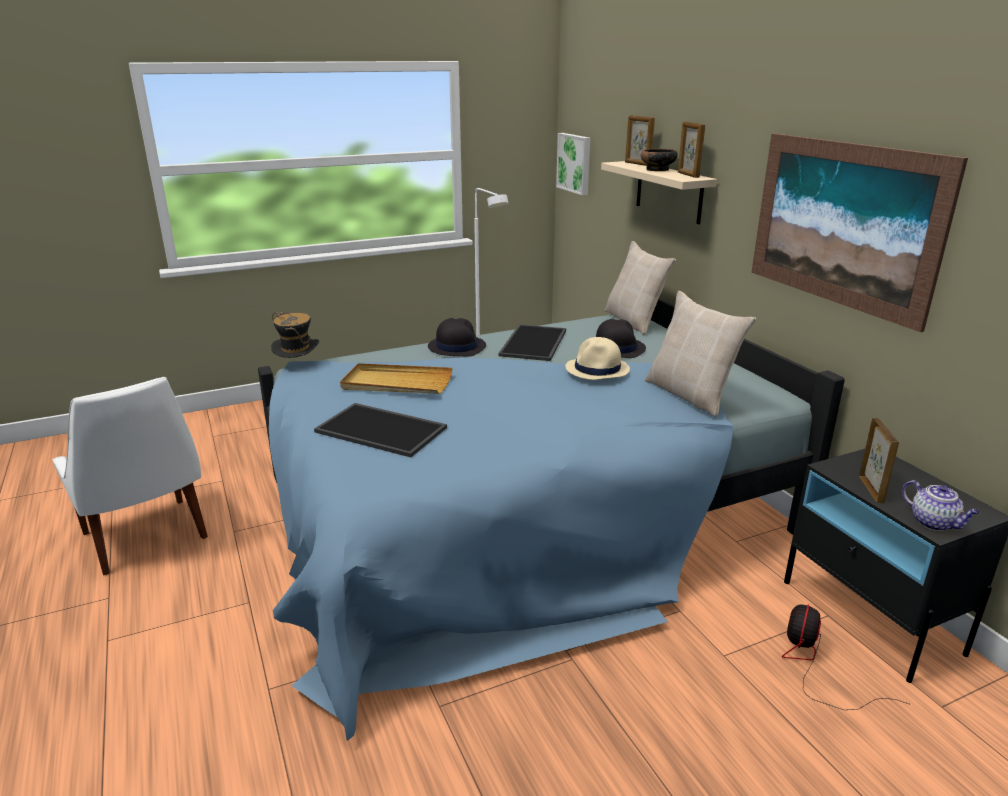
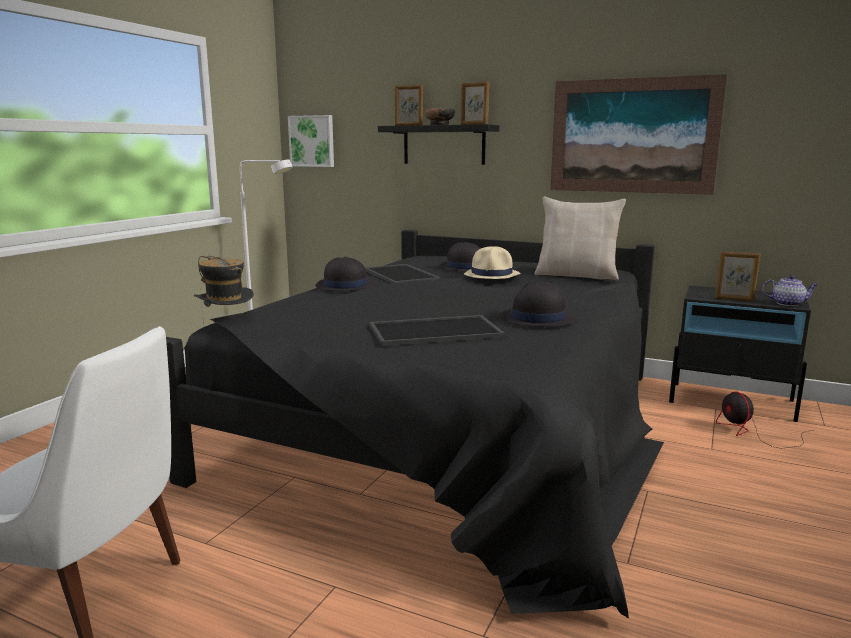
camera: 40 degrees left, 10 degrees down
blue bed [258,299,845,741] -> black bed [166,230,664,618]
beige tray [340,363,452,394] -> none
beige shelf [601,161,717,224] -> black shelf [378,124,499,165]
beige pillow [604,241,676,335] -> none
picture frame [859,418,899,503] -> picture frame turned 150 degrees clockwise [715,251,761,302]
none -> black hat [499,281,576,327]

